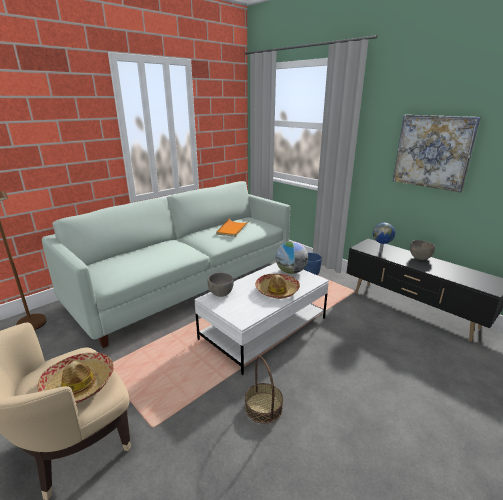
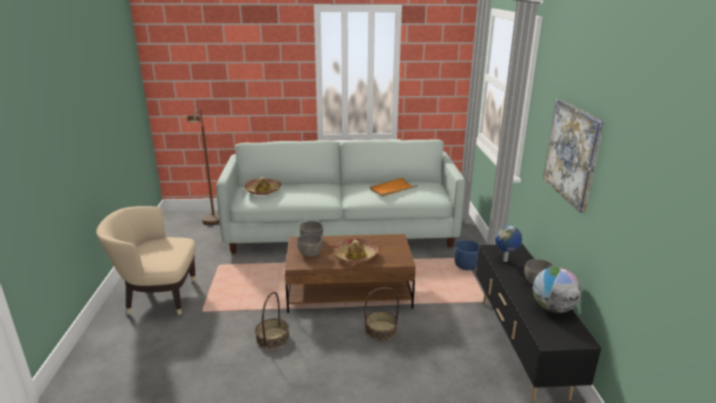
camera: 40 degrees right, 0 degrees up
hat [37,353,114,403] -> hat moved to [244,177,282,195]
white coffee table [194,263,329,375] -> brown coffee table [285,234,416,313]
globe [276,241,308,274] -> globe moved to [533,267,581,313]
none -> grey bowl [297,234,323,257]
none -> basket [364,287,399,341]

